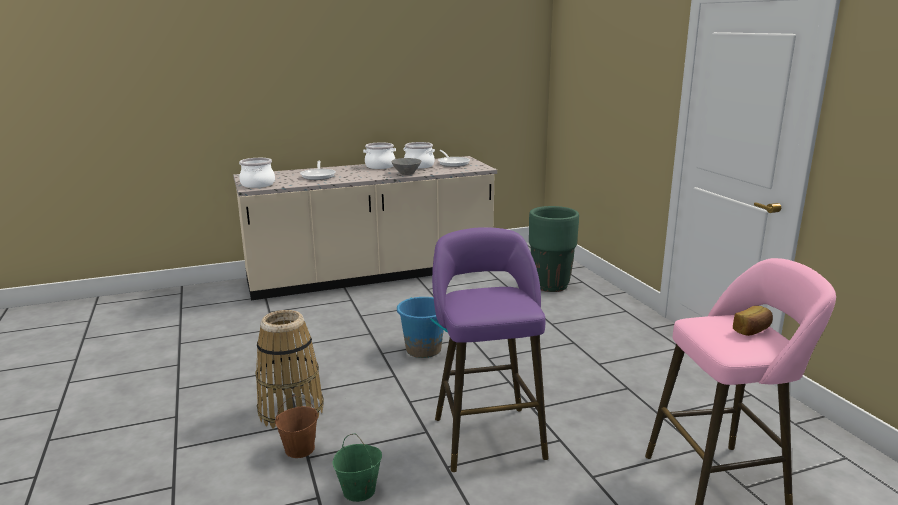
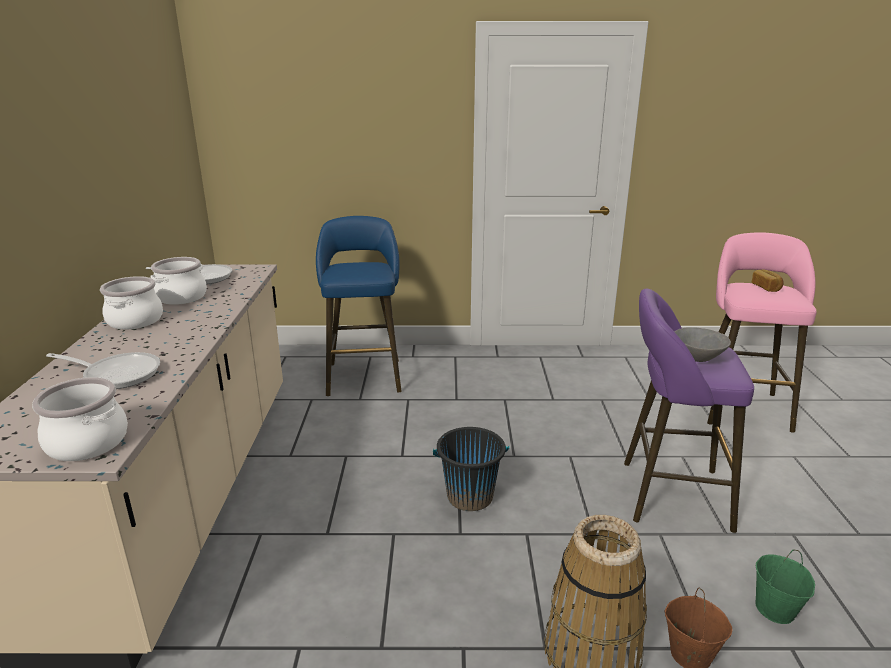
camera: 70 degrees left, 5 degrees up
grey bowl [392,158,421,175] -> grey bowl moved to [675,327,731,362]
blue bucket [397,297,448,358] -> black bucket [433,427,509,511]
green planter [529,206,579,292] -> blue stool [316,216,401,396]

